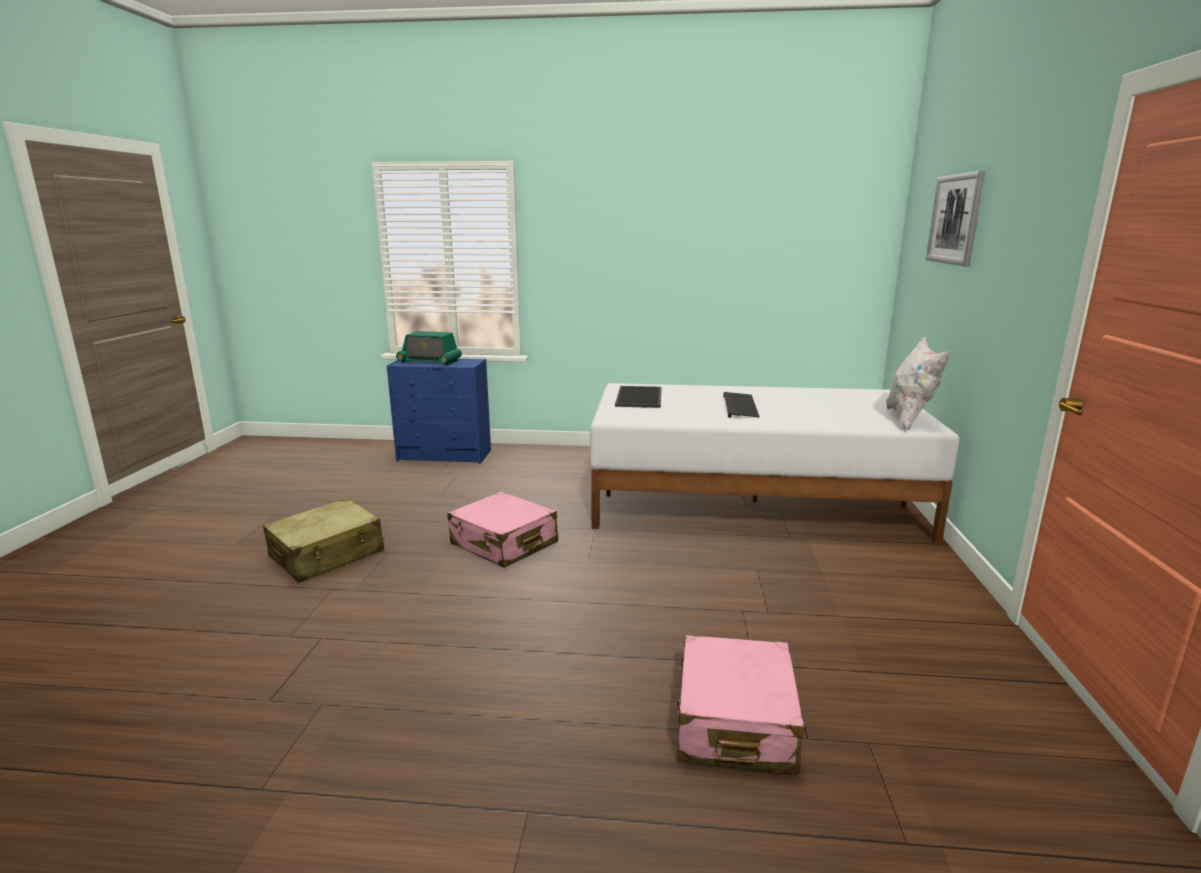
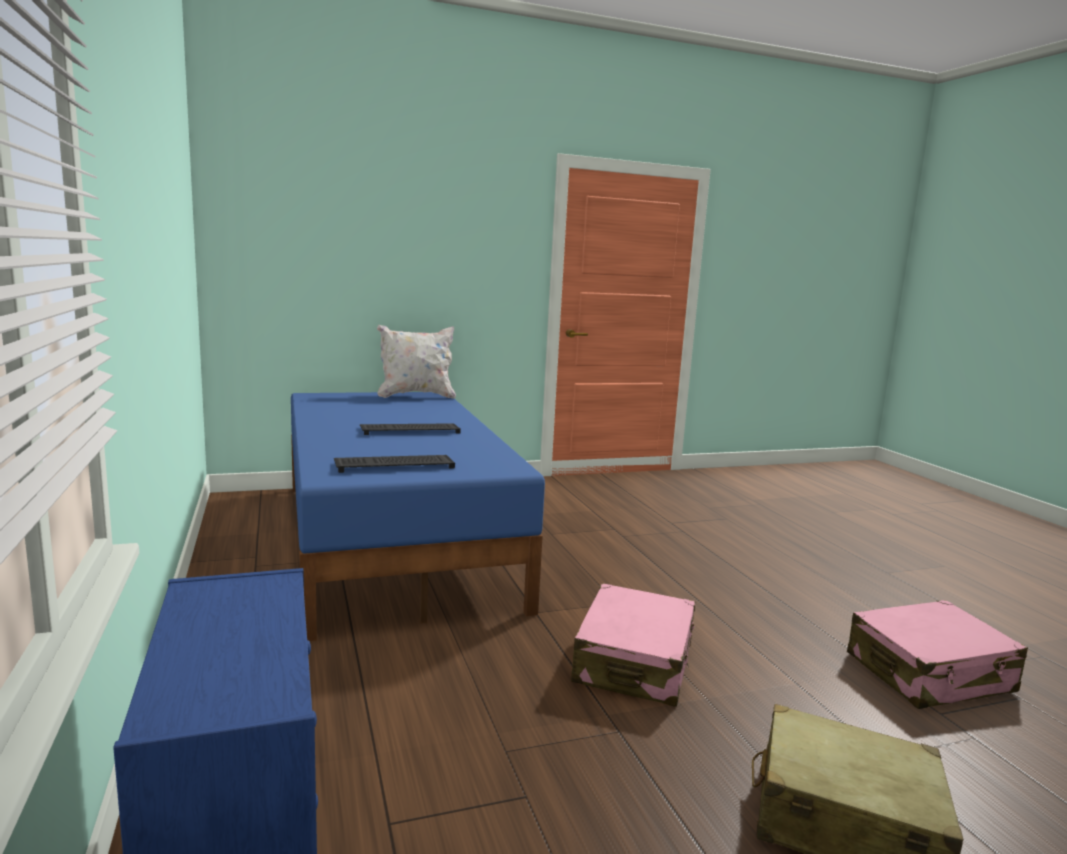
camera: 115 degrees left, 5 degrees down
radio [396,331,462,365] -> none
white bed [590,383,960,544] -> blue bed [291,392,545,641]
tray [615,386,662,408] -> keyboard [334,455,455,473]
pink suitcase [677,635,804,774] -> pink suitcase moved to [847,600,1028,709]
picture [926,171,985,266] -> none

